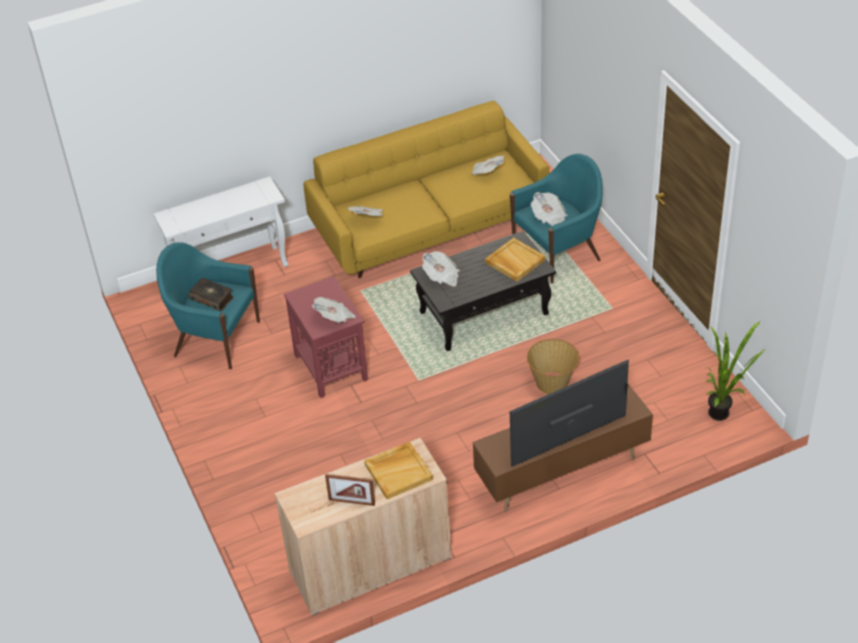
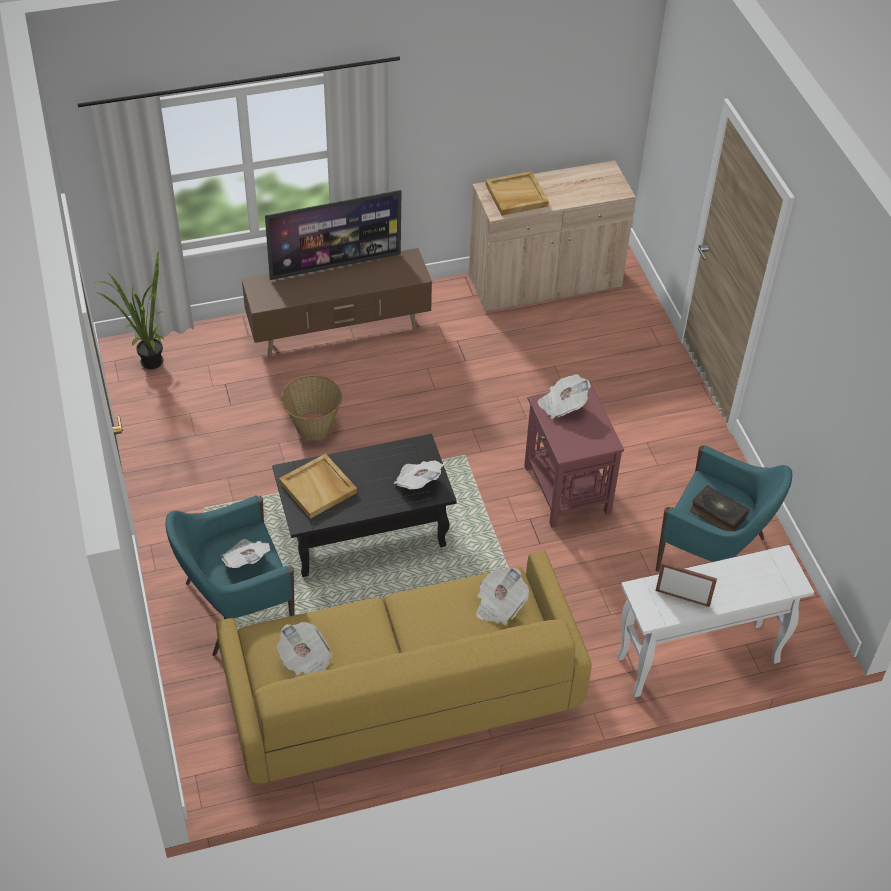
camera: 175 degrees left, 5 degrees up
picture frame [325,474,375,506] -> picture frame moved to [656,562,717,607]

